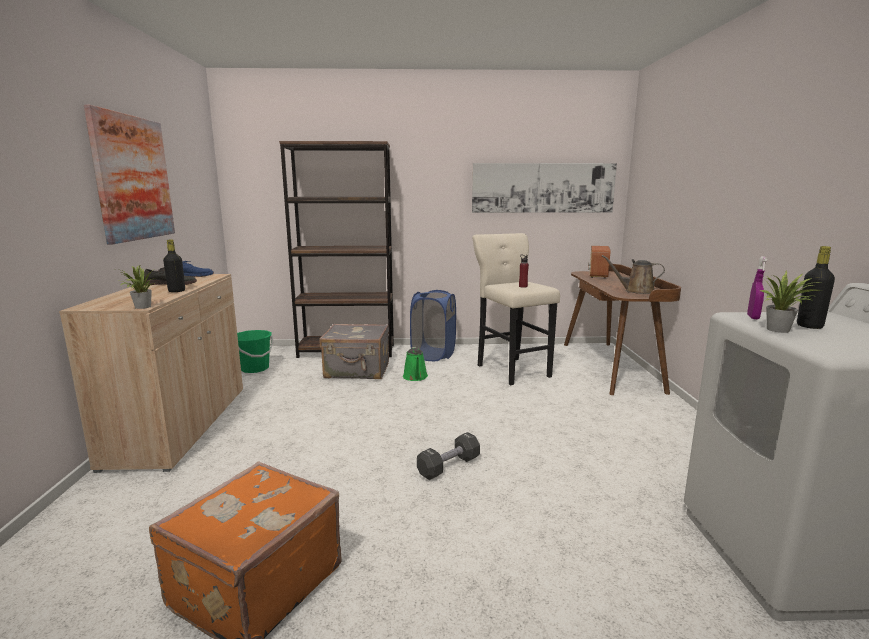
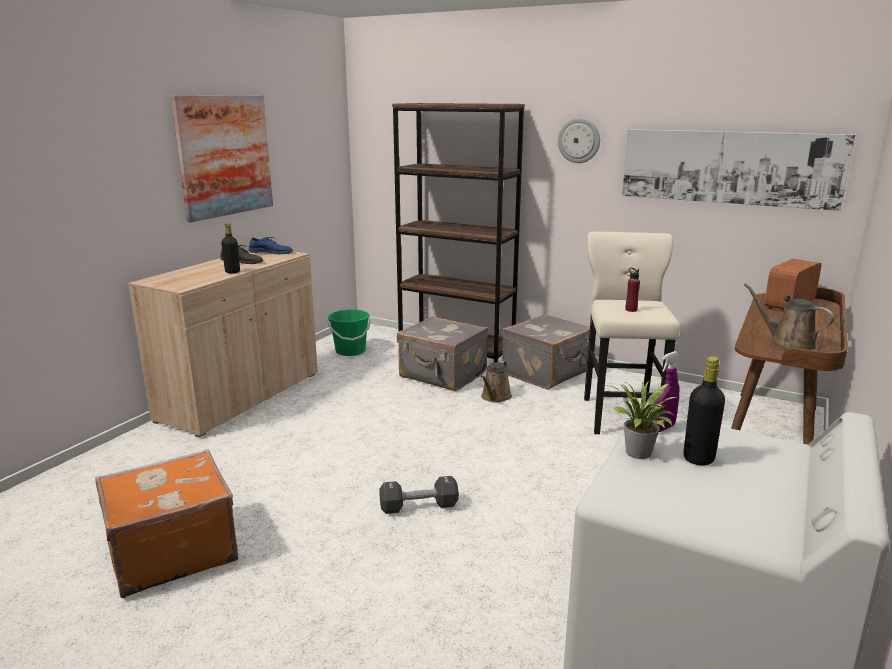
camera: 30 degrees right, 5 degrees up
potted plant [116,264,155,309] -> none
green watering can [403,347,428,381] -> brown watering can [481,360,512,403]
blue laundry basket [410,290,456,361] -> grey suitcase [502,314,590,389]
none -> wall clock [558,118,600,163]

